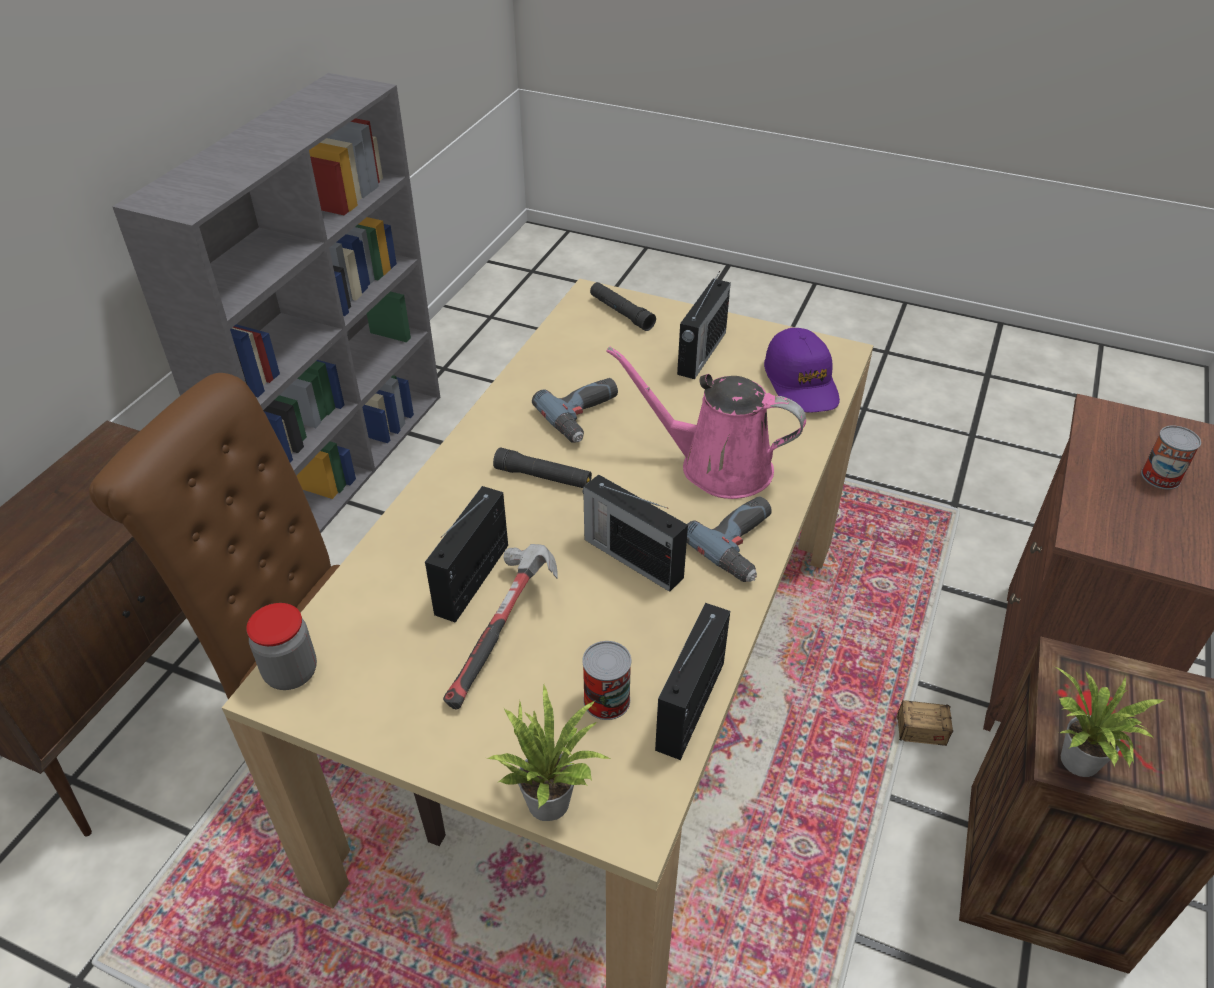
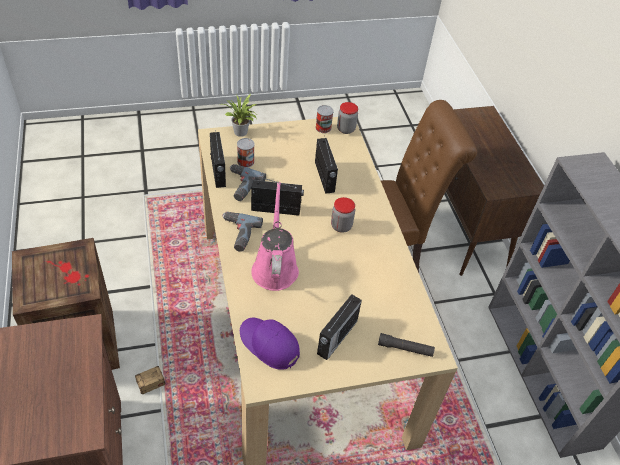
camera: 140 degrees right, 5 degrees up
hammer [443,544,558,709] -> none
black flashlight [493,448,592,488] -> jar [331,197,355,233]
power drill [532,378,618,443] -> power drill moved to [230,164,266,201]
pink watering can [606,346,806,499] -> pink watering can turned 75 degrees counterclockwise [251,182,299,291]
radio [677,271,731,379] -> radio turned 135 degrees counterclockwise [317,294,362,360]
potted plant [1056,667,1165,777] -> none
can [1141,426,1201,489] -> can moved to [315,105,334,133]

